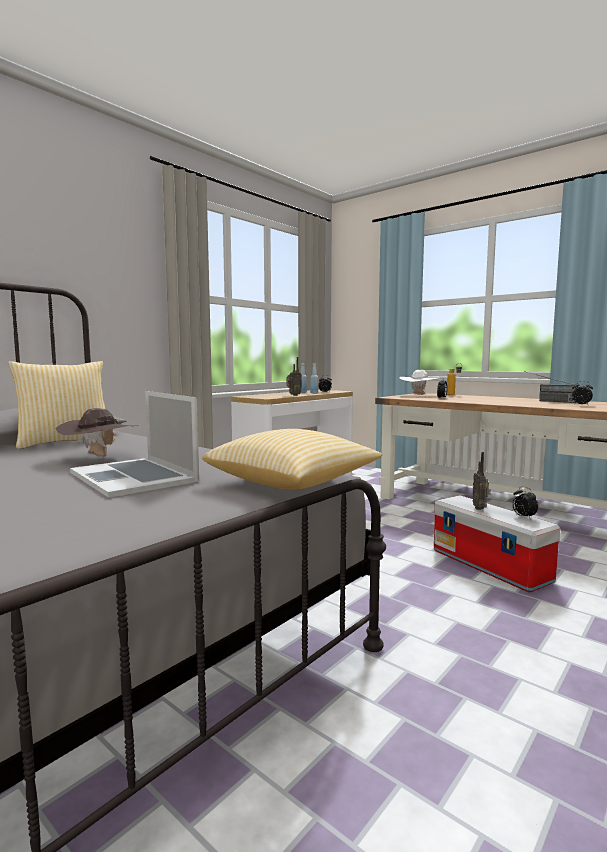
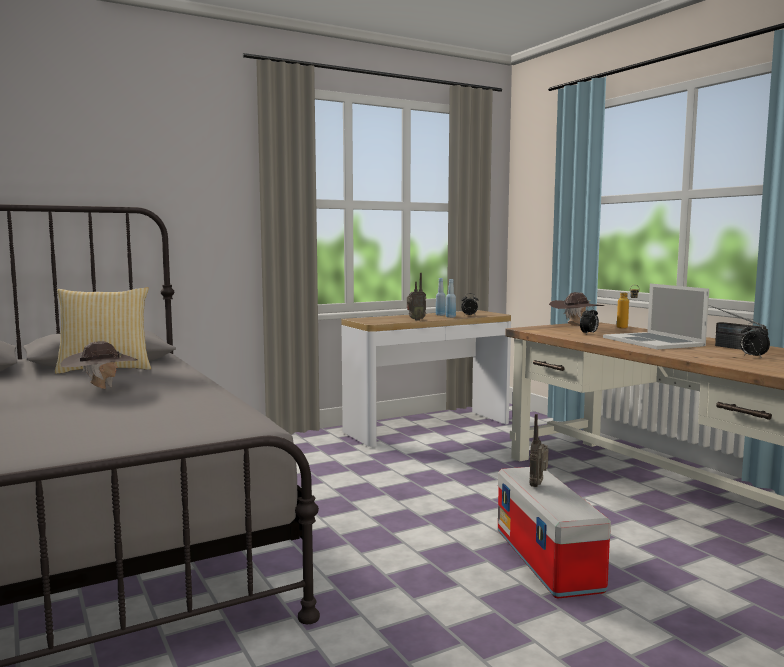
camera: 20 degrees right, 0 degrees up
laptop [70,391,199,498] -> laptop moved to [603,283,709,349]
pillow [202,429,382,490] -> none
white hat [399,370,441,395] -> brown hat [549,292,605,326]
alarm clock [512,487,538,520] -> none

